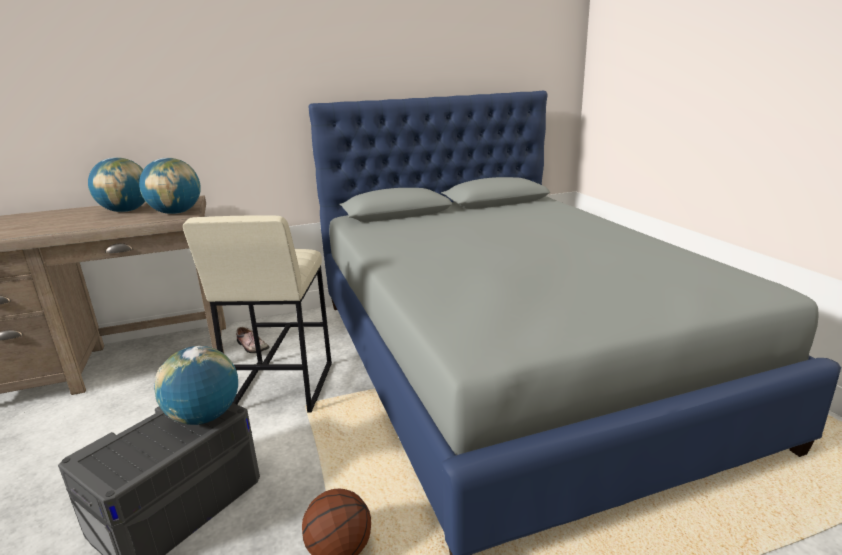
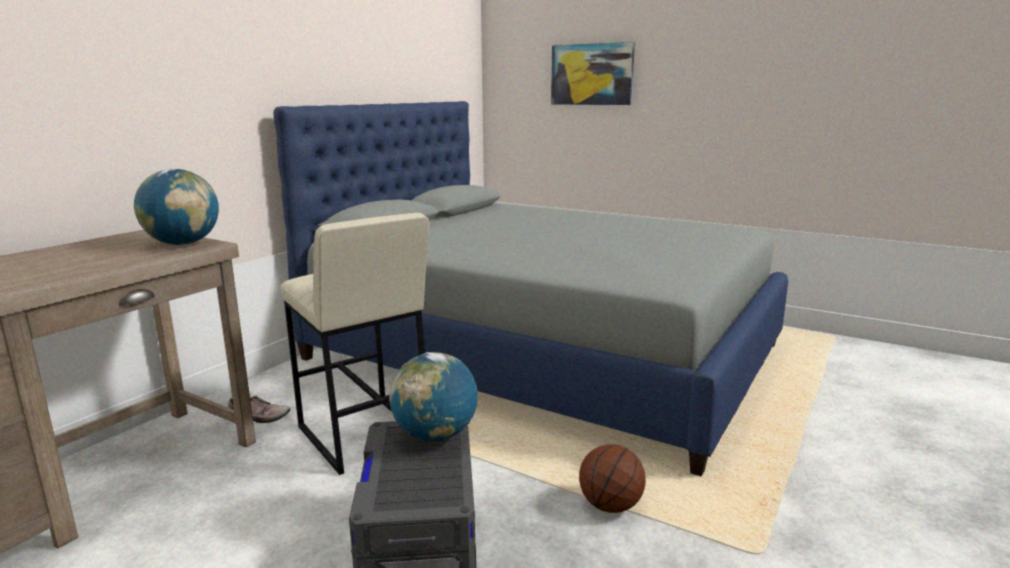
camera: 40 degrees left, 5 degrees down
globe [88,157,145,212] -> none
none -> picture [551,42,635,105]

